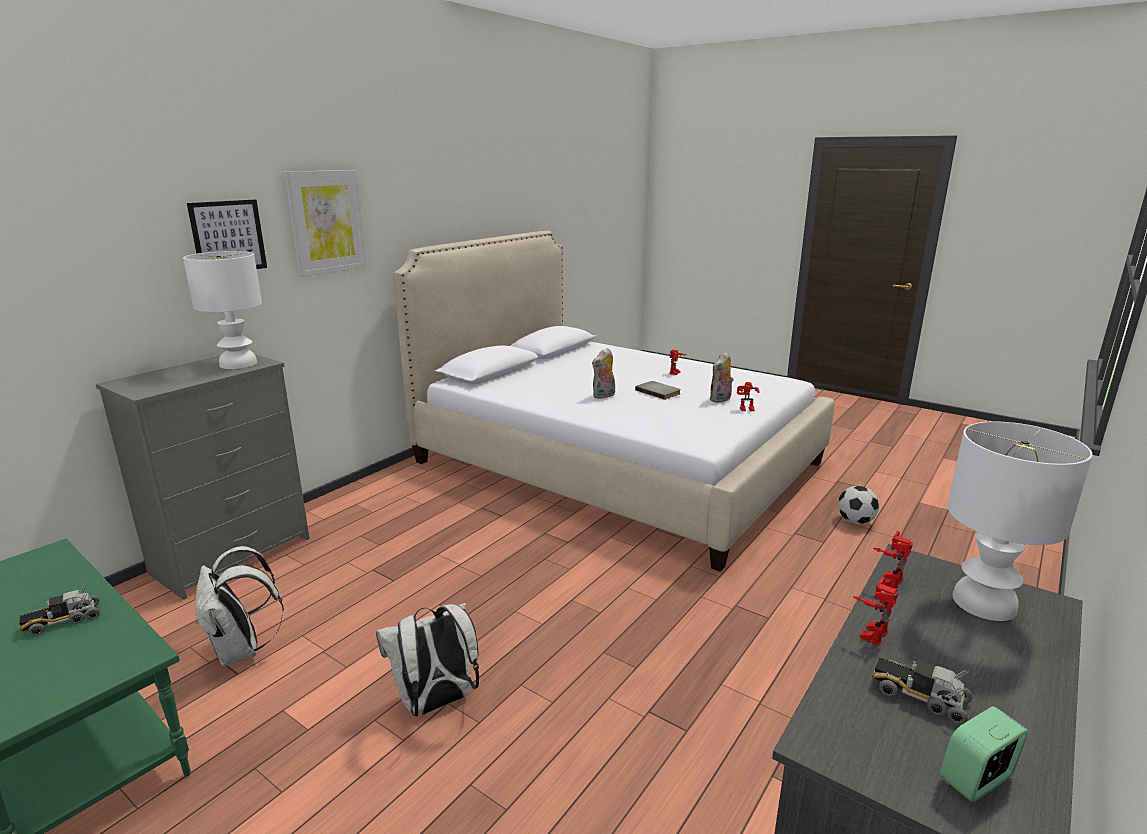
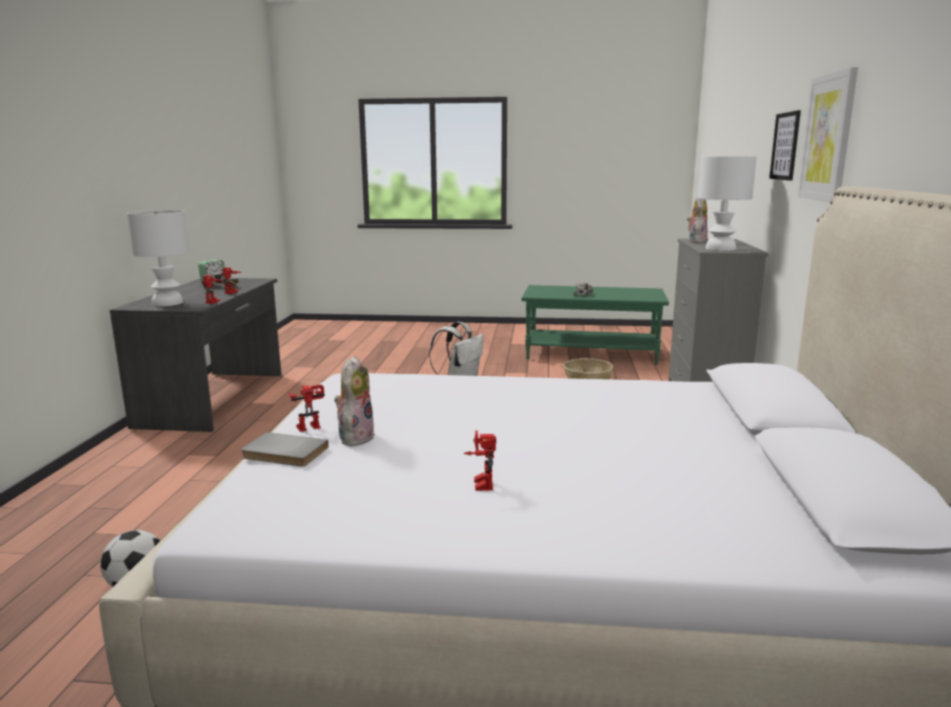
camera: 150 degrees right, 5 degrees down
white backpack [195,546,284,666] -> basket [564,358,613,379]
plush toy [592,348,615,399] -> plush toy moved to [687,197,708,243]
grey book [635,381,681,400] -> grey book moved to [241,432,329,466]

